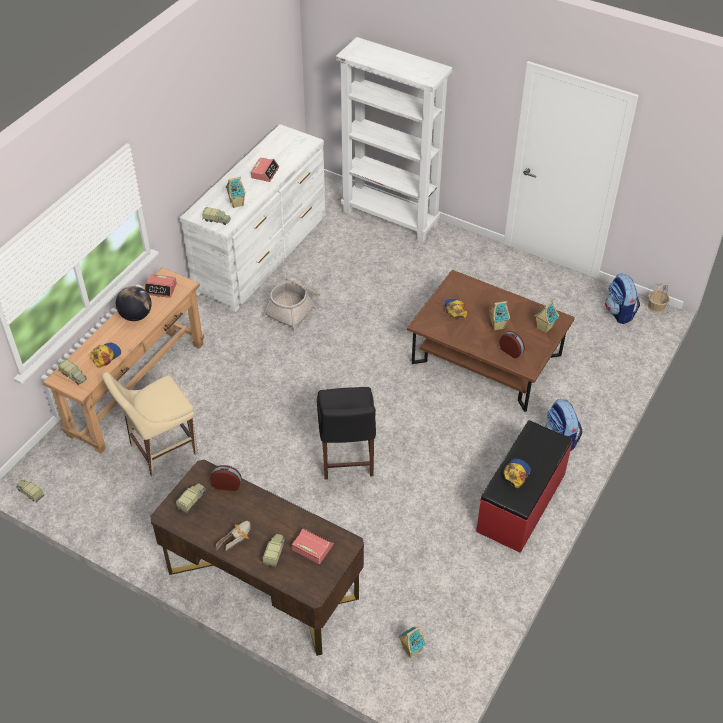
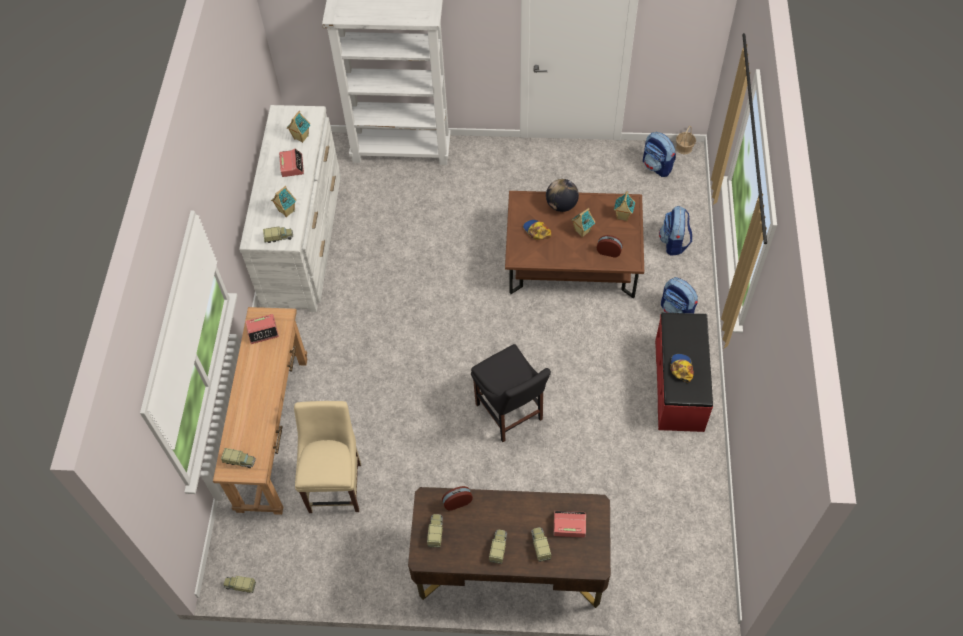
camera: 25 degrees left, 10 degrees up
cap [90,343,121,368] -> none
beige chair [102,372,198,476] -> beige chair turned 150 degrees clockwise [294,401,361,513]
globe [116,286,152,321] -> globe moved to [546,179,579,212]
shoe [216,521,251,551] -> toy truck [489,529,507,564]
basket [262,278,320,332] -> none
toy house [398,626,427,658] -> toy house moved to [287,111,311,143]
none -> backpack [659,206,692,256]

